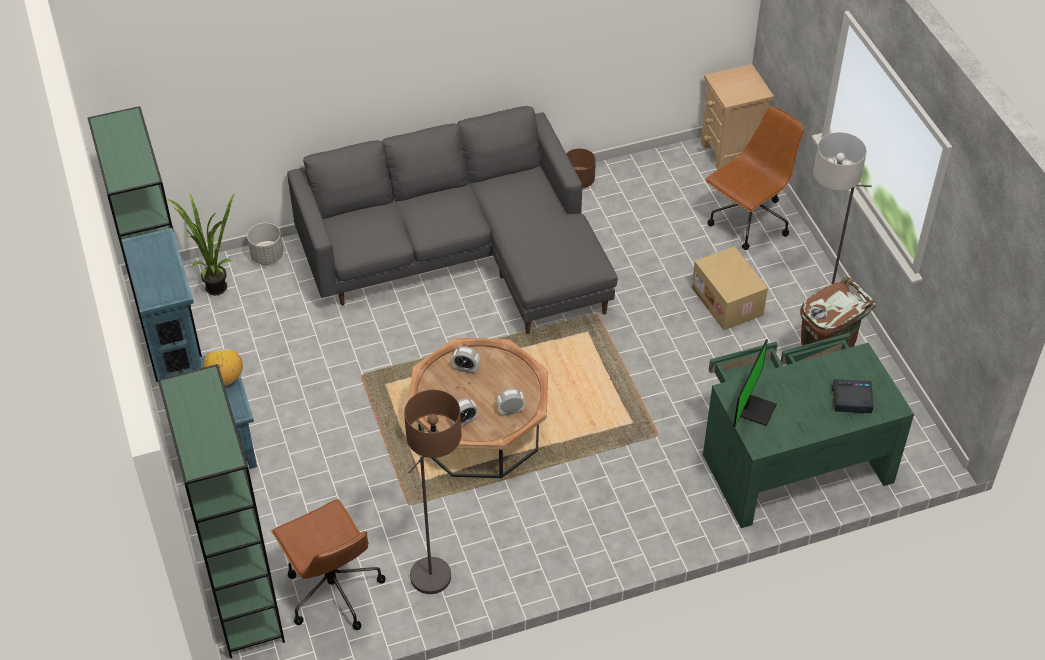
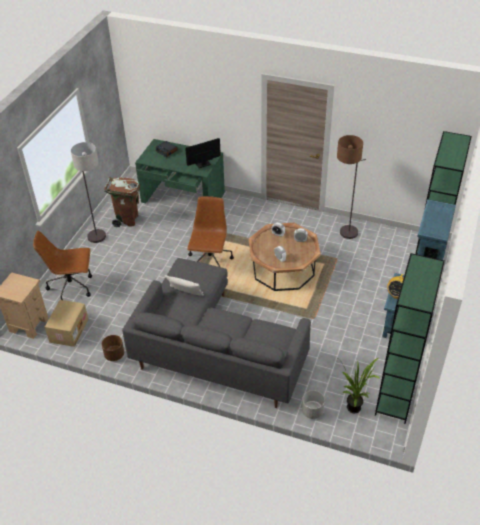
camera: 140 degrees left, 5 degrees down
brown office chair [272,499,385,630] -> brown office chair moved to [187,196,234,267]
cardboard box [692,246,768,330] -> cardboard box moved to [45,300,89,347]
none -> white pillow [165,275,204,296]

